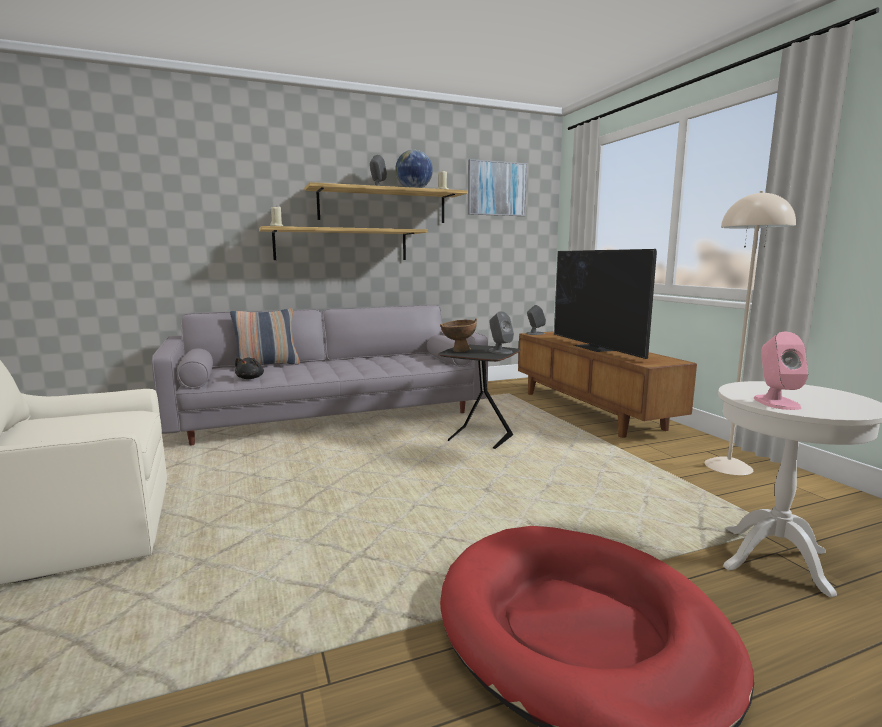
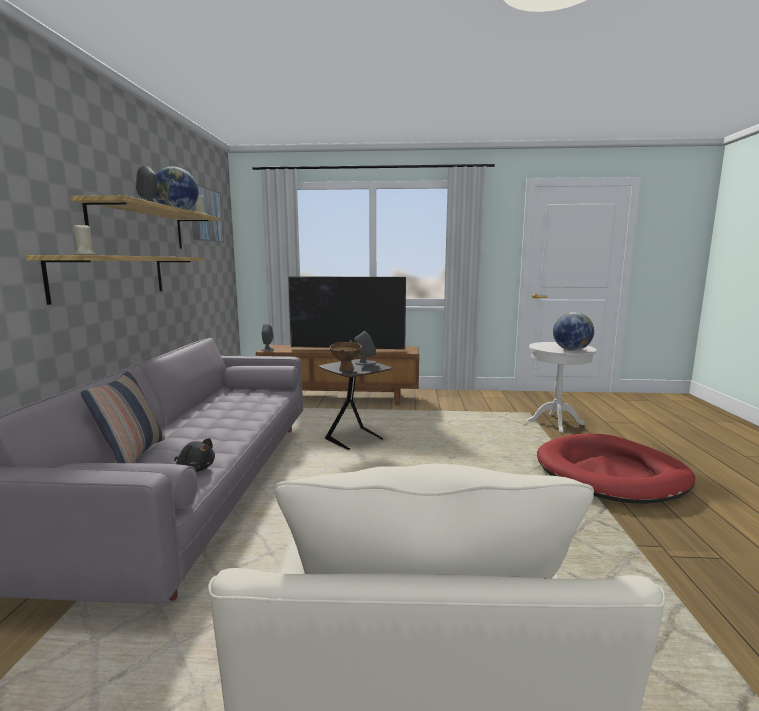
camera: 65 degrees left, 0 degrees up
beige floor lamp [704,191,796,475] -> none
pink speaker [754,332,808,410] -> globe [553,312,594,351]

